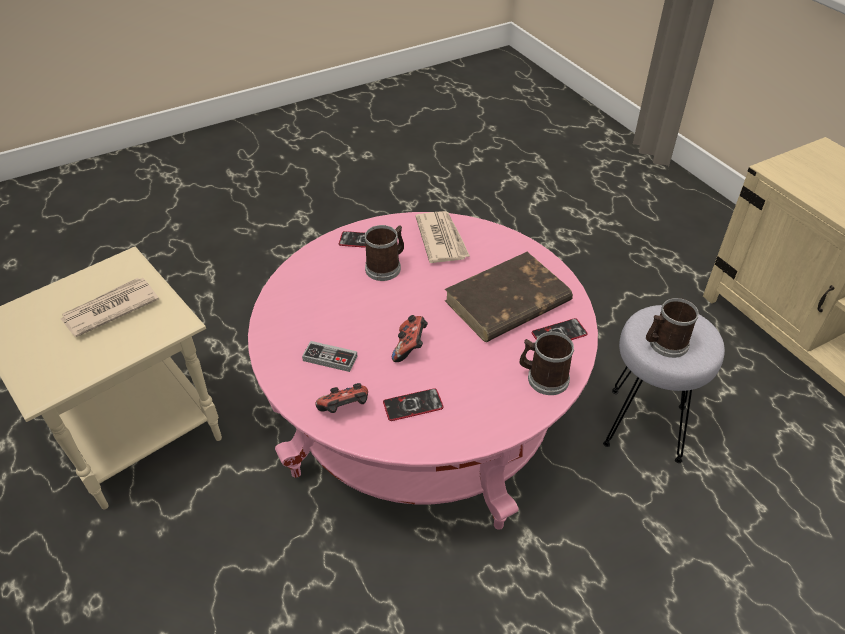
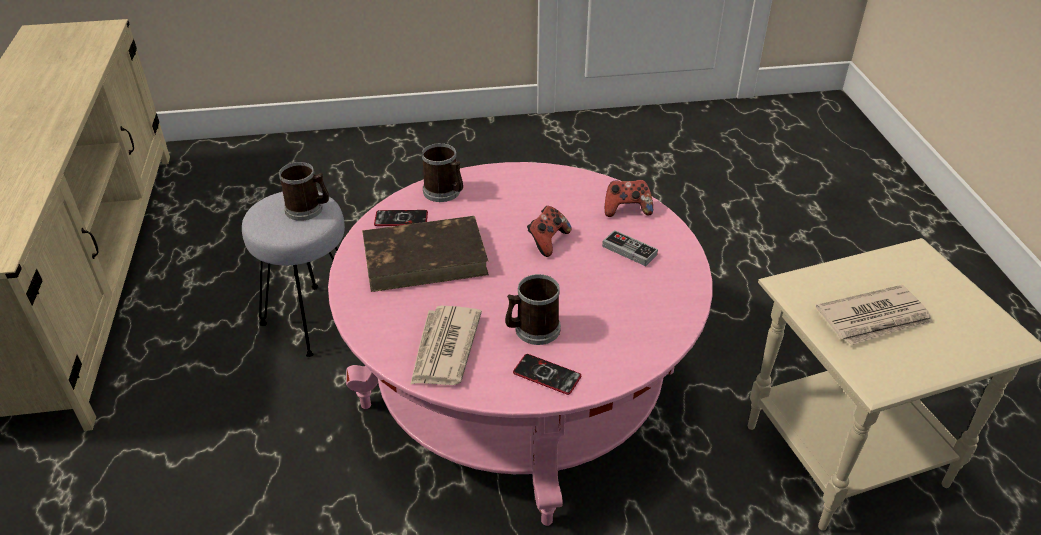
camera: 160 degrees left, 5 degrees down
phone [383,388,444,421] -> none

